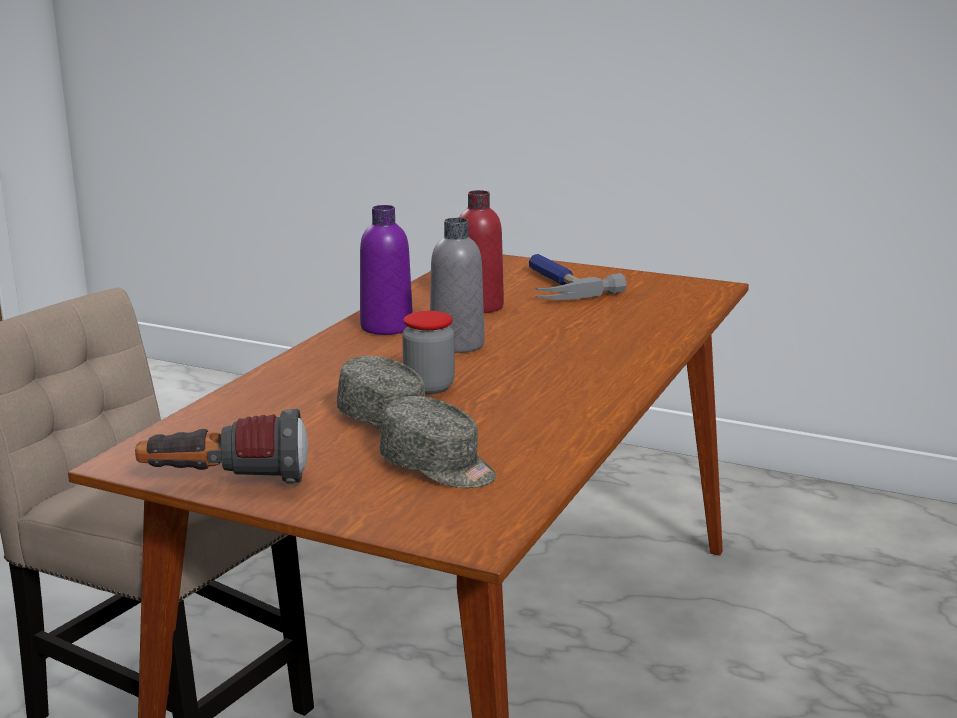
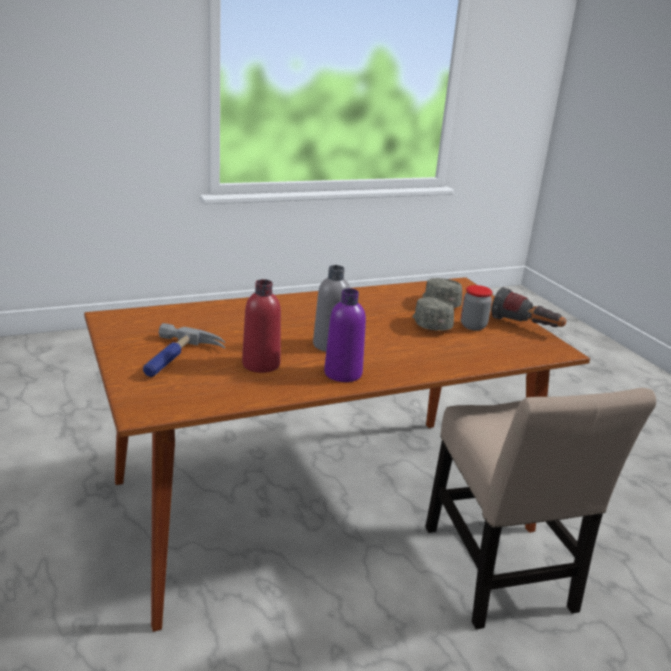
camera: 140 degrees left, 5 degrees up
jar [402,311,455,394] -> jar moved to [461,285,493,331]

